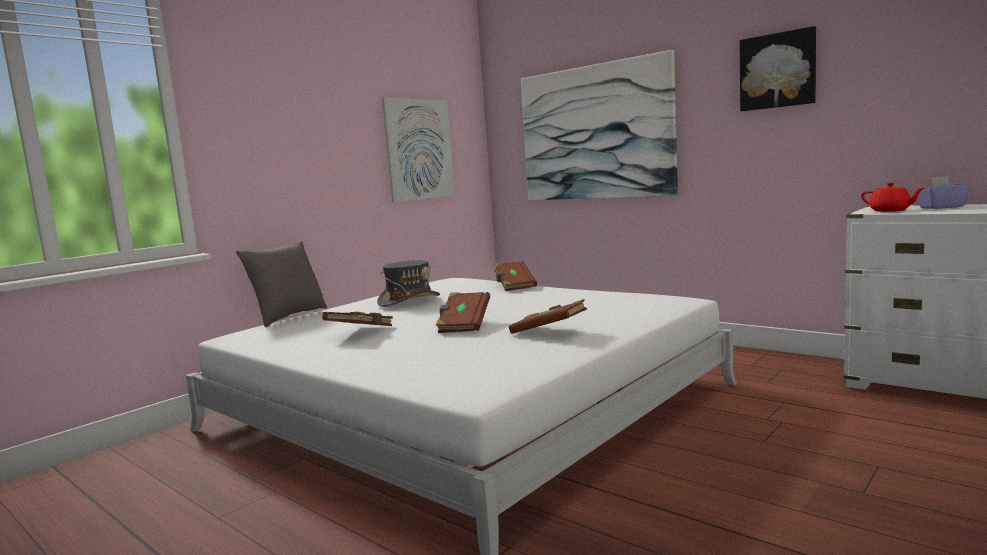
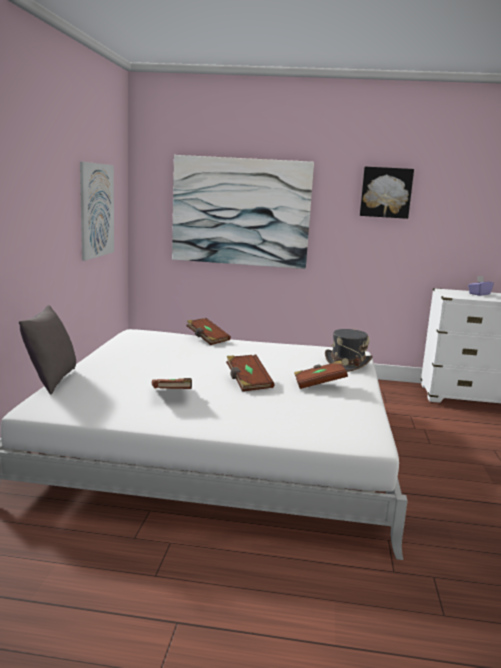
camera: 35 degrees left, 5 degrees up
grey hat [377,260,440,307] -> grey hat moved to [325,329,373,372]
red teapot [861,183,925,212] -> none

